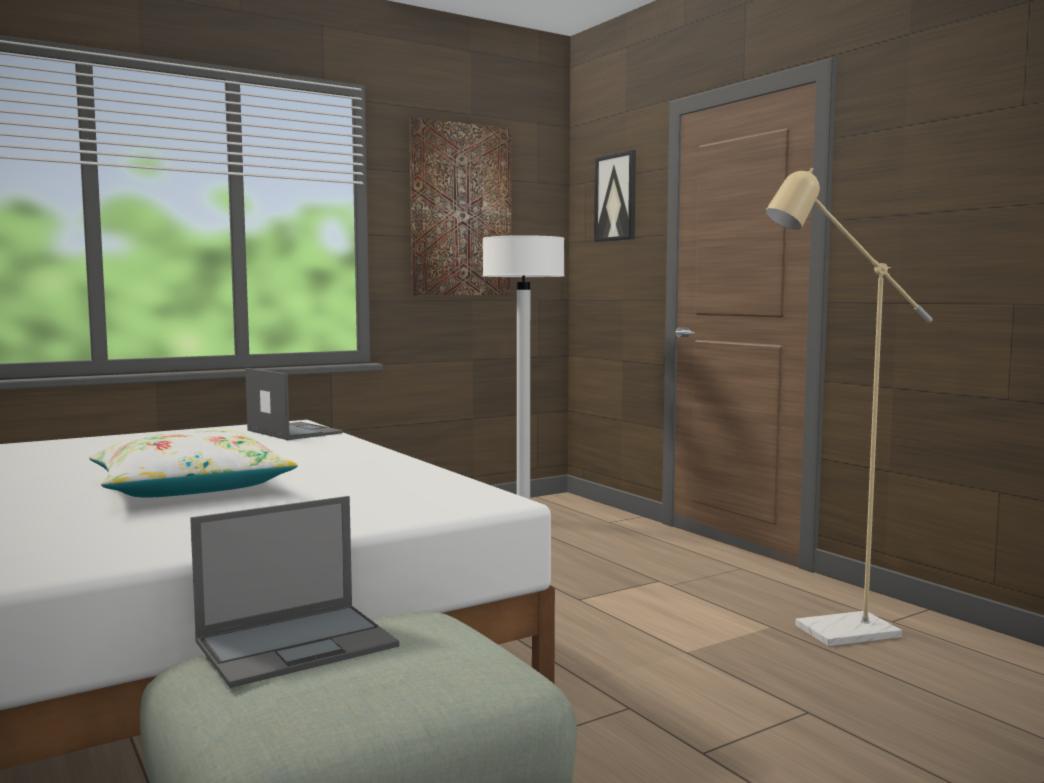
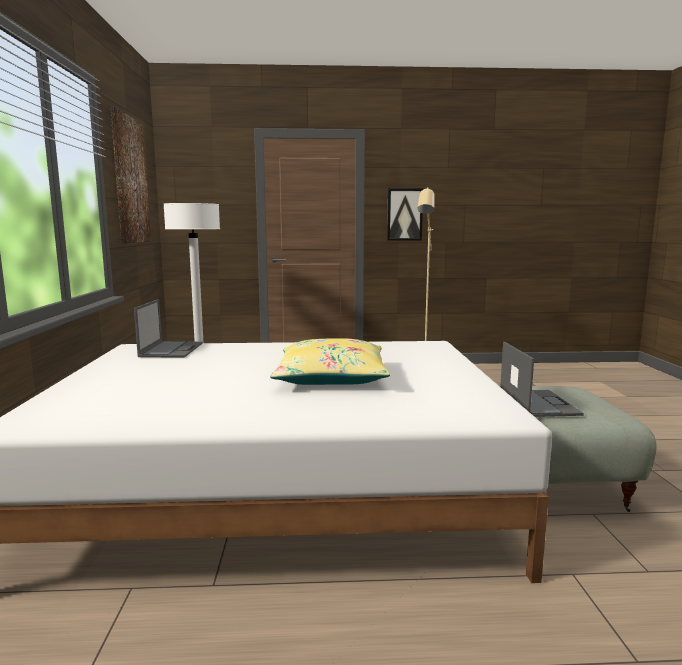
camera: 60 degrees left, 5 degrees up
white pillow [89,430,298,498] -> yellow pillow [270,338,390,385]
laptop [245,368,343,440] -> laptop turned 105 degrees clockwise [134,299,203,357]
picture [594,150,636,242] -> picture moved to [387,188,423,241]

